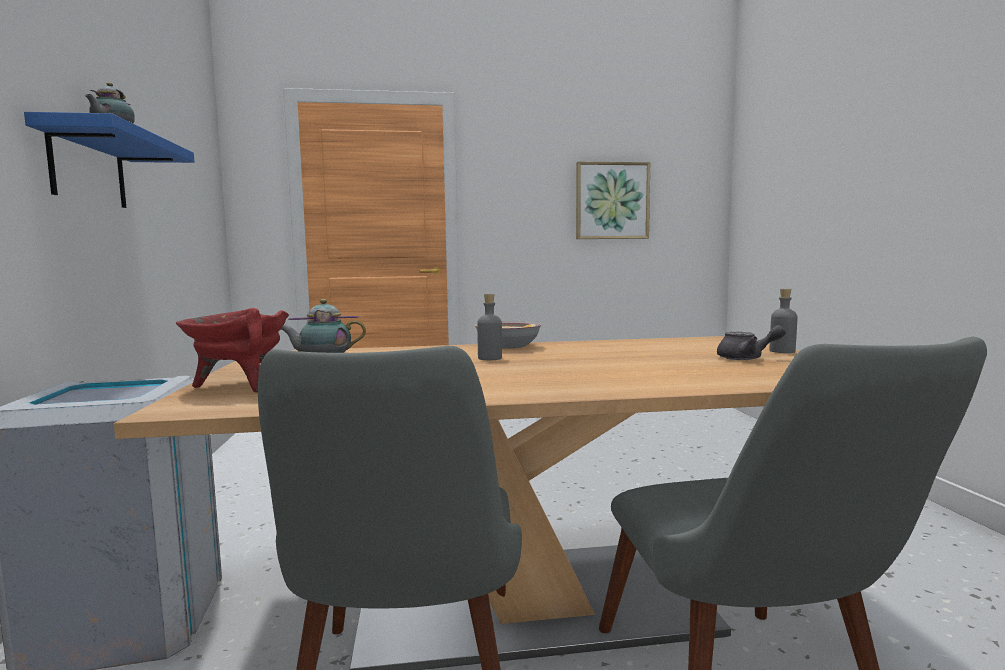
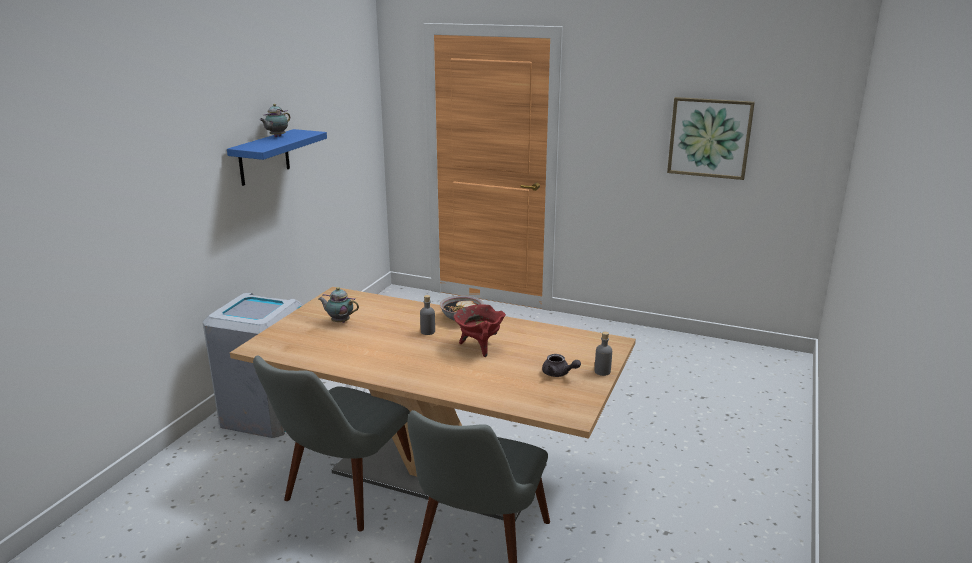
camera: 30 degrees right, 15 degrees up
red cooking pot [176,308,289,393] -> red cooking pot moved to [454,304,506,357]

